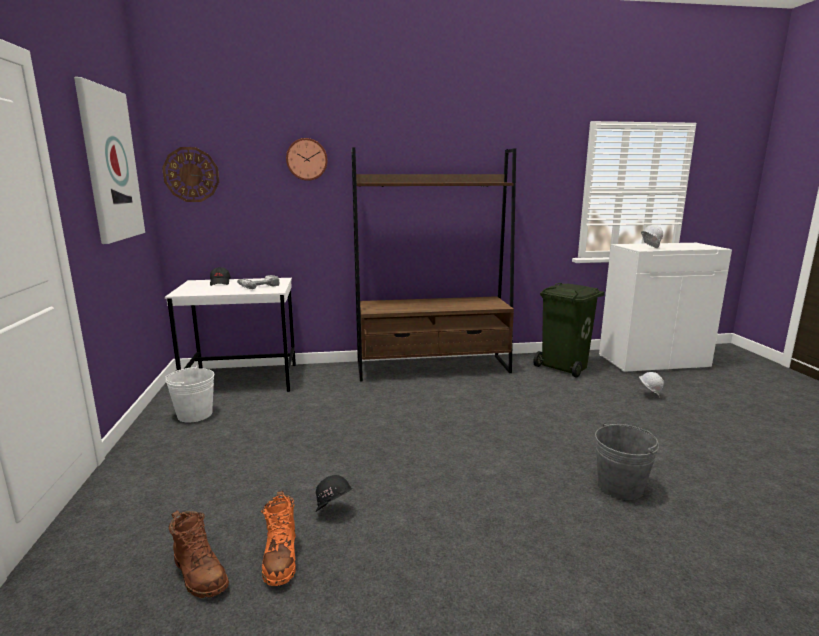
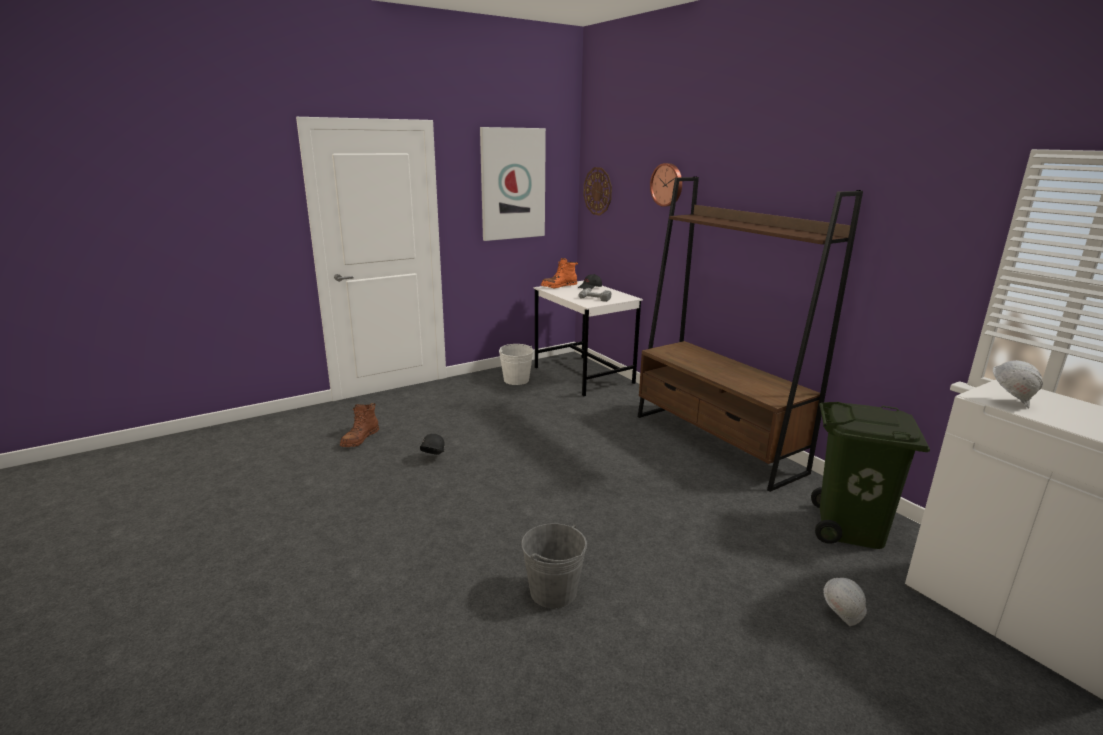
camera: 65 degrees right, 5 degrees up
orange boot [261,491,296,586] -> orange boot moved to [541,258,578,289]

